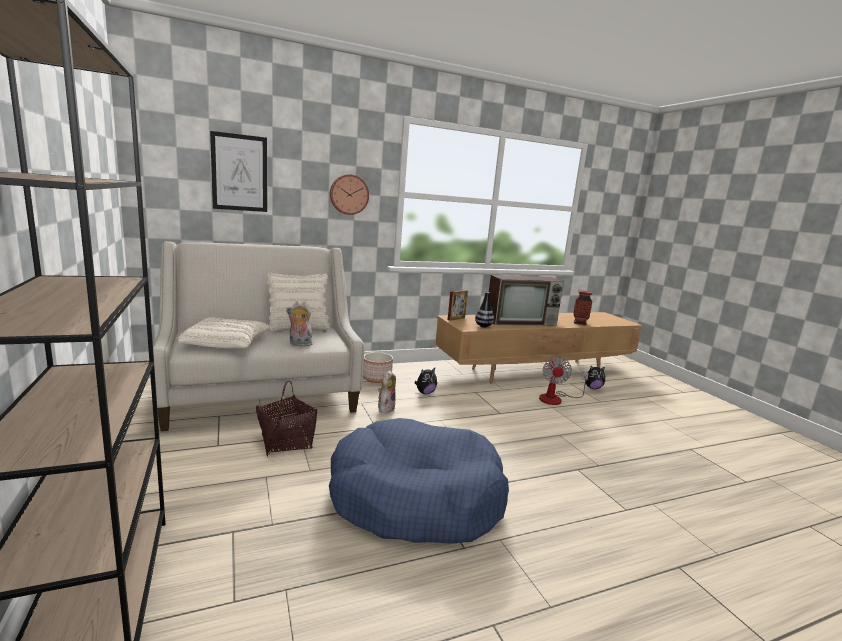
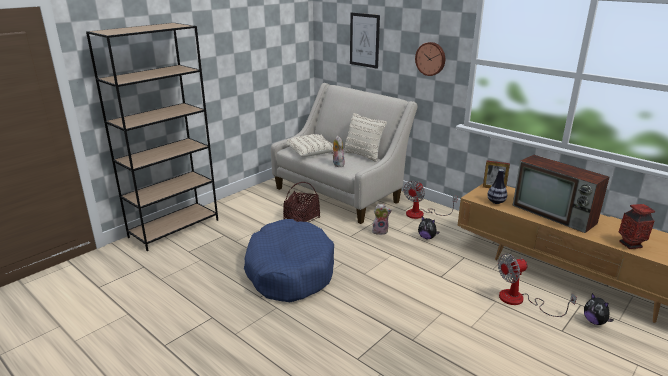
camera: 65 degrees right, 10 degrees up
planter [363,352,393,383] -> fan [403,181,458,219]

